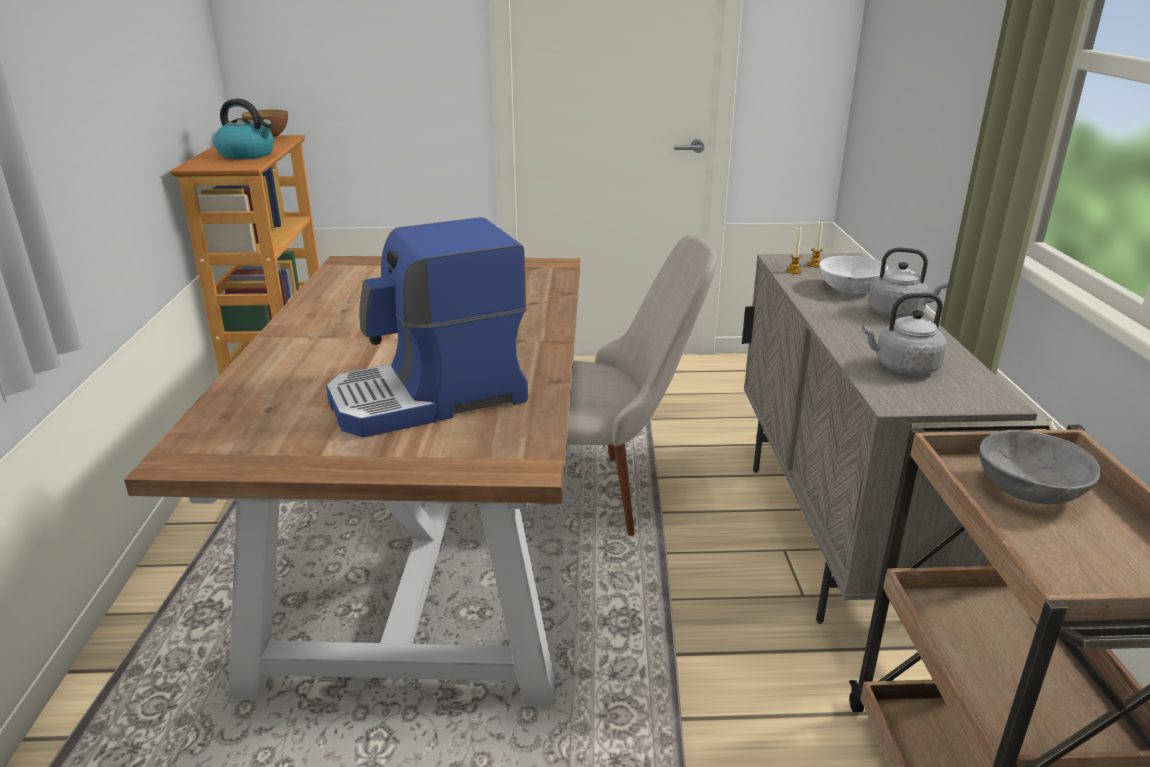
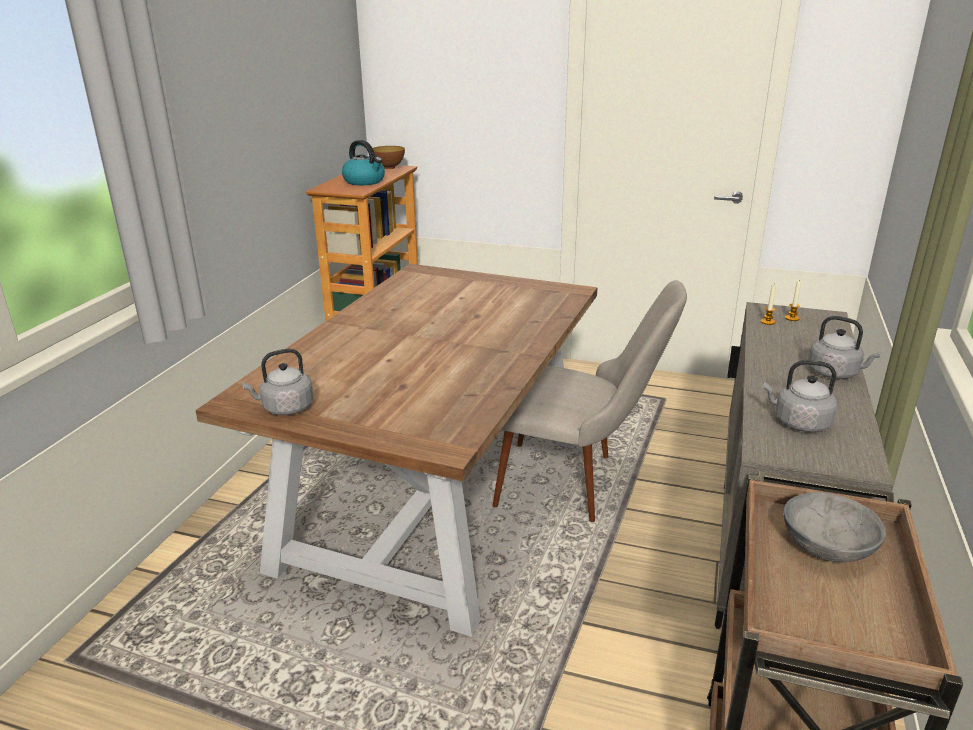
camera: 20 degrees right, 0 degrees up
coffee machine [326,217,528,438] -> none
white bowl [819,256,888,294] -> none
none -> grey kettle [242,349,314,415]

